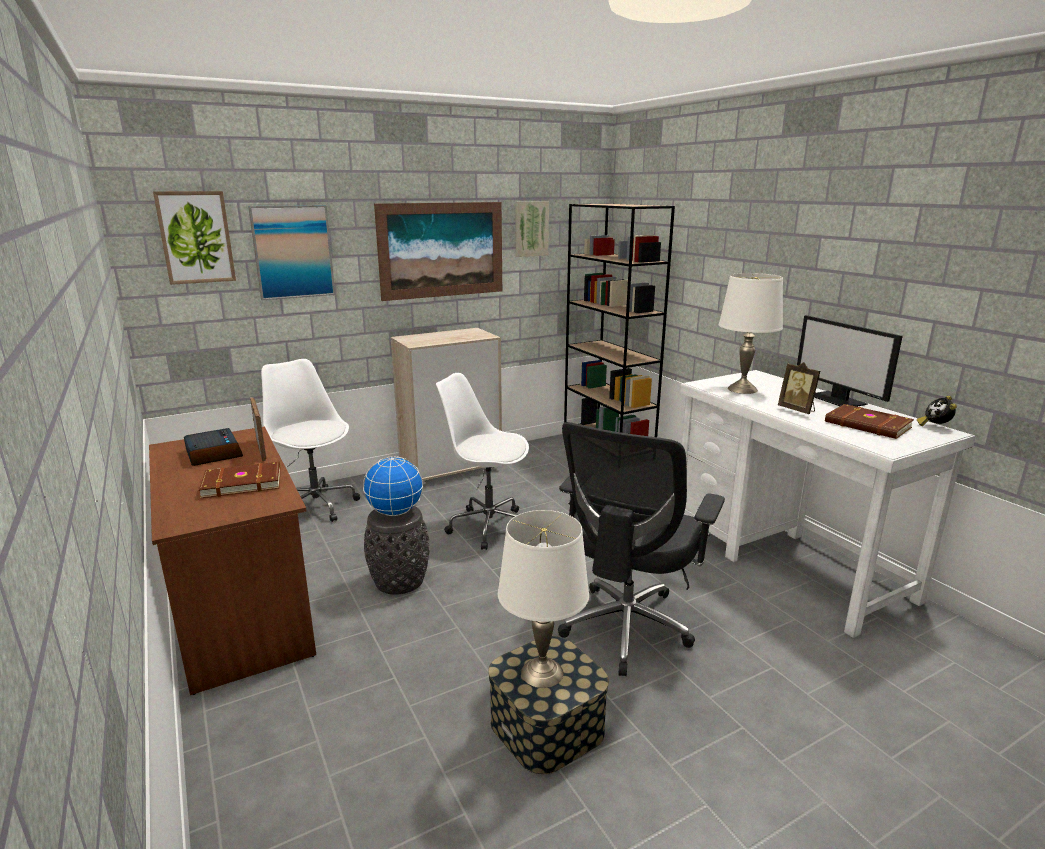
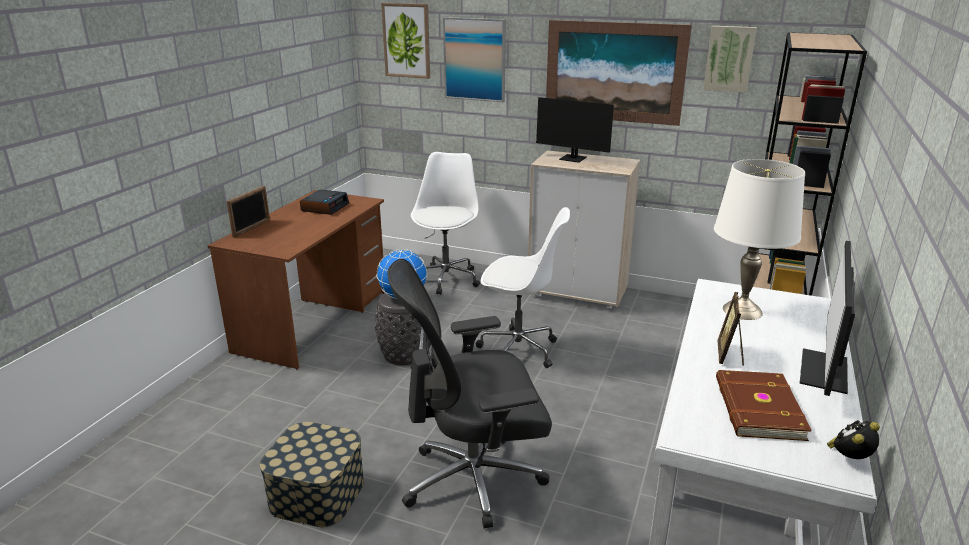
camera: 50 degrees right, 5 degrees up
brown book [199,462,281,499] -> none
picture frame [250,397,266,461] -> picture frame moved to [226,186,270,238]
white office chair [436,373,529,550] -> white office chair turned 120 degrees clockwise [475,207,570,368]
white table lamp [498,510,589,688] -> none
none -> monitor [536,97,636,163]

